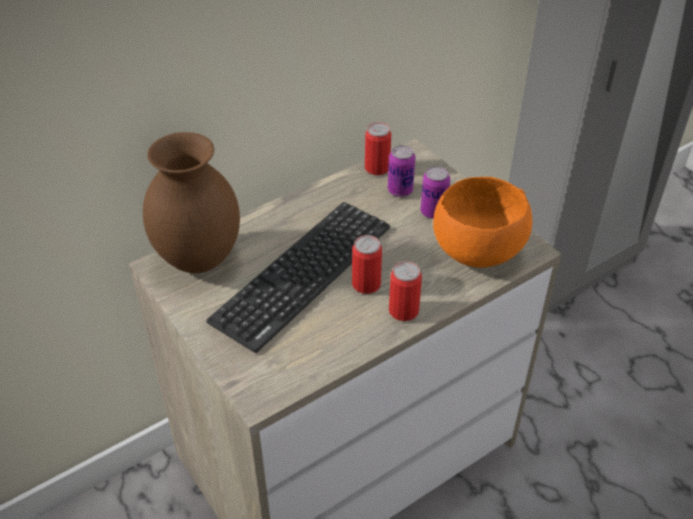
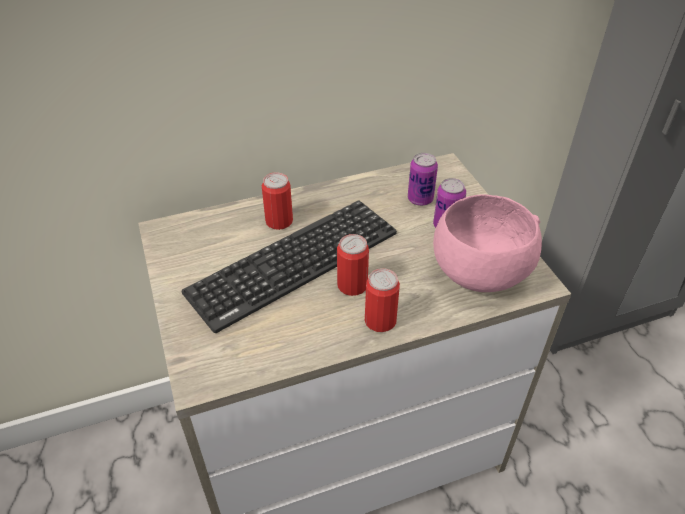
camera: 15 degrees right, 0 degrees up
brown vase [143,132,240,273] -> none
can [365,122,391,175] -> can moved to [262,172,293,230]
orange bowl [433,177,532,268] -> pink bowl [433,194,542,292]

